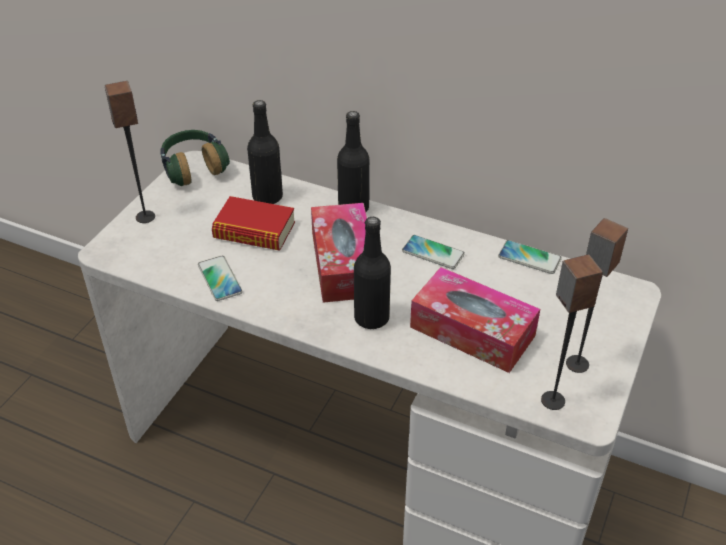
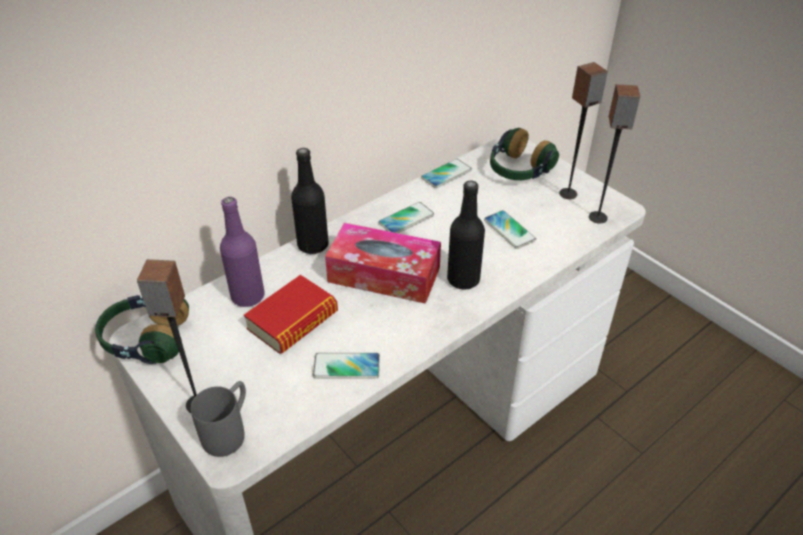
camera: 65 degrees left, 0 degrees up
black bottle [247,100,283,204] -> purple bottle [220,197,265,307]
tissue box [410,267,540,373] -> phone [484,210,536,249]
none -> grey mug [191,381,246,457]
none -> headphones [490,128,559,180]

